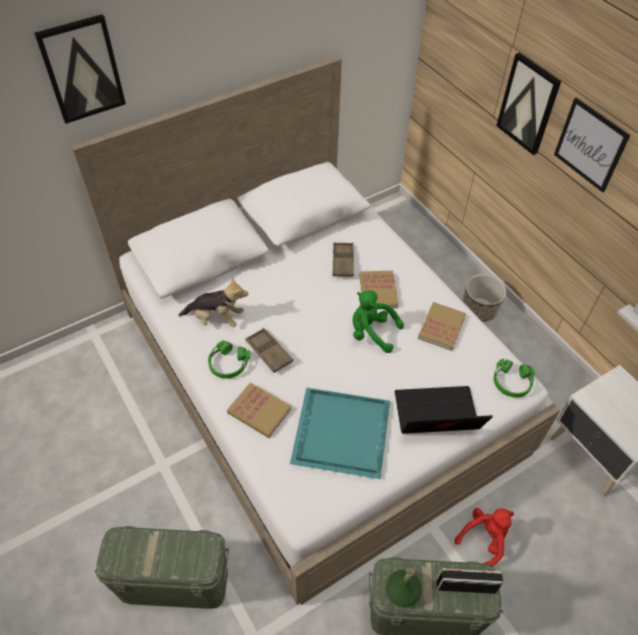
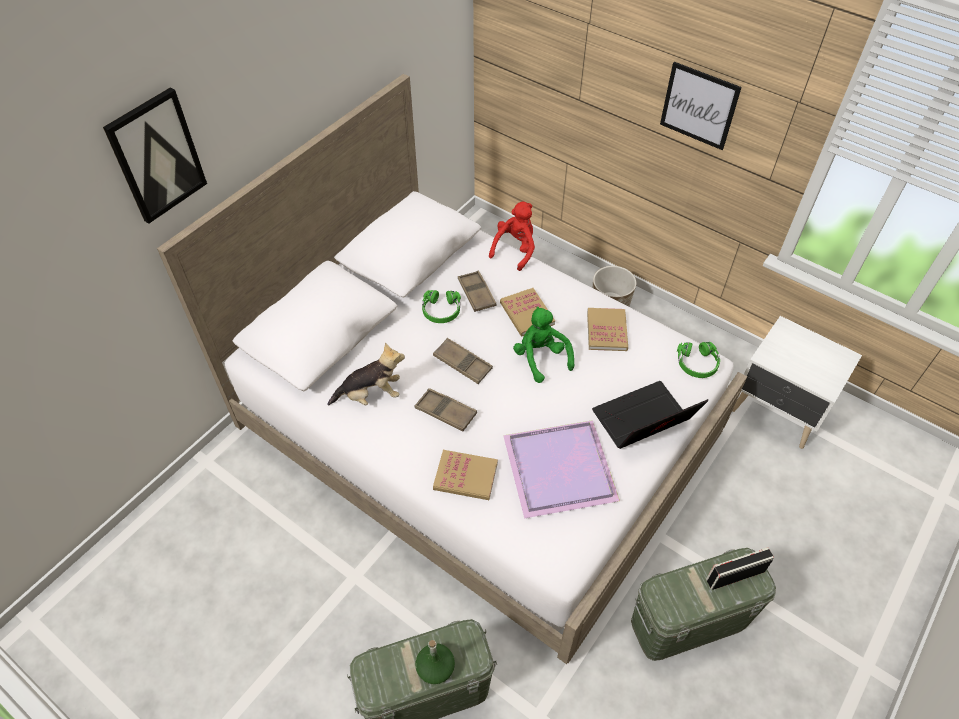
camera: 20 degrees left, 0 degrees up
green headphones [208,340,250,379] -> green headphones moved to [422,290,461,323]
turquoise tray [290,388,390,479] -> purple tray [503,420,620,518]
green plush toy [353,290,404,353] -> green plush toy turned 60 degrees clockwise [513,307,574,383]
green bottle [386,568,422,607] -> green bottle moved to [415,640,455,684]
red plush toy [454,508,514,566] -> red plush toy moved to [489,202,535,271]
picture [496,52,561,155] -> none
none -> brown tray [433,338,493,384]

